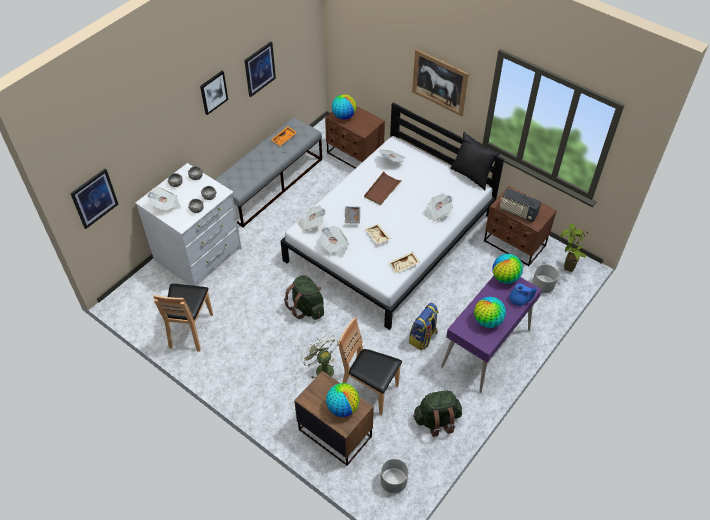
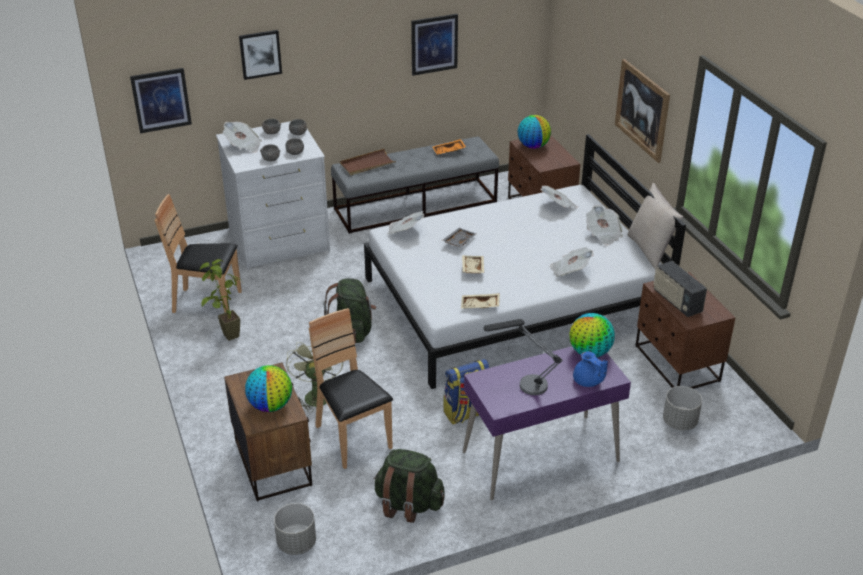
camera: 30 degrees right, 15 degrees down
brown chair [153,284,213,351] -> brown chair turned 60 degrees clockwise [155,194,242,313]
picture [200,71,228,115] -> picture moved to [239,30,282,80]
newspaper [320,226,349,257] -> newspaper moved to [586,205,623,246]
brown tray [364,171,402,205] -> brown tray moved to [340,149,396,175]
black pillow [450,132,500,190] -> beige pillow [627,183,684,270]
globe [474,297,506,328] -> table lamp [483,319,563,395]
potted plant [561,224,588,272] -> potted plant moved to [199,259,244,341]

